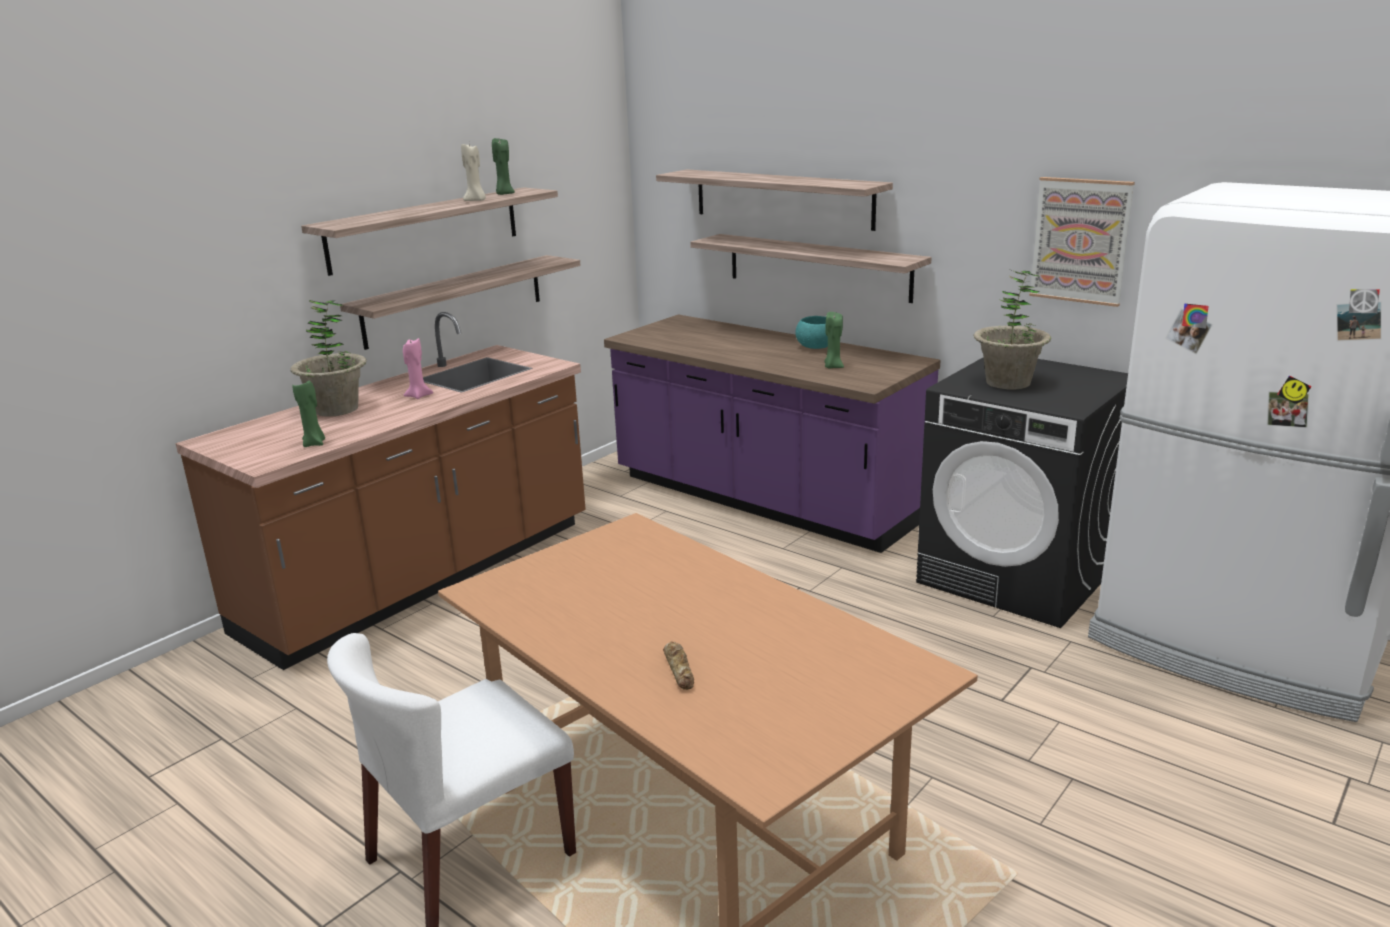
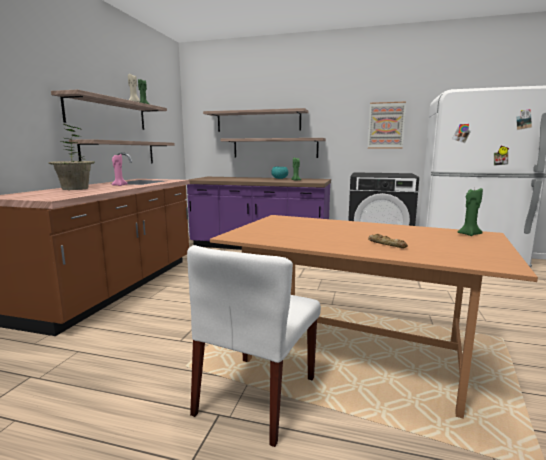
camera: 25 degrees left, 10 degrees down
green candle [292,381,325,447] -> green candle moved to [458,188,483,236]
potted plant [974,270,1051,389] -> none

